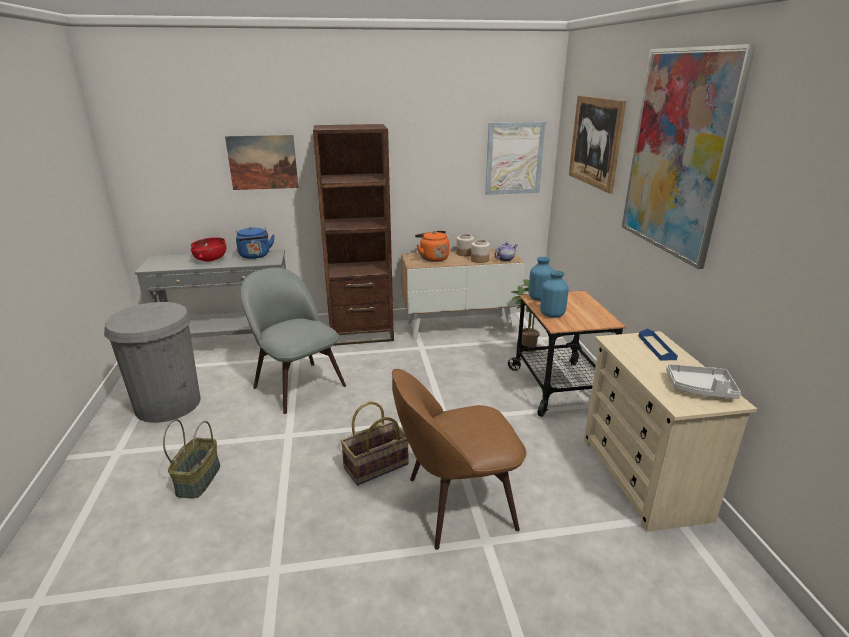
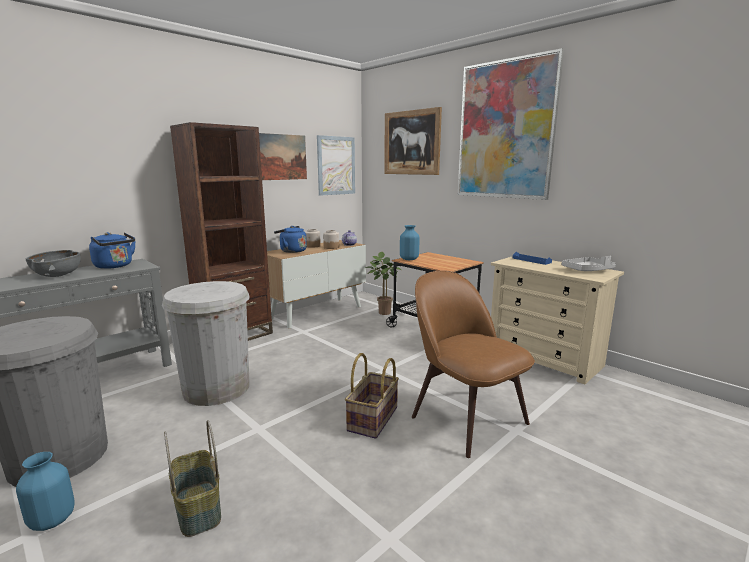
camera: 35 degrees left, 10 degrees down
red bowl [191,237,226,262] -> grey bowl [26,250,81,277]
picture [225,135,299,190] -> picture moved to [259,133,307,180]
grey chair [241,267,346,414] -> white trash can [162,281,249,406]
brown chair [392,369,526,550] -> brown chair turned 105 degrees clockwise [412,270,535,458]
orange kettle [415,231,449,262] -> blue kettle [274,226,307,253]
blue vase [540,270,569,318] -> blue vase moved to [16,452,75,531]

